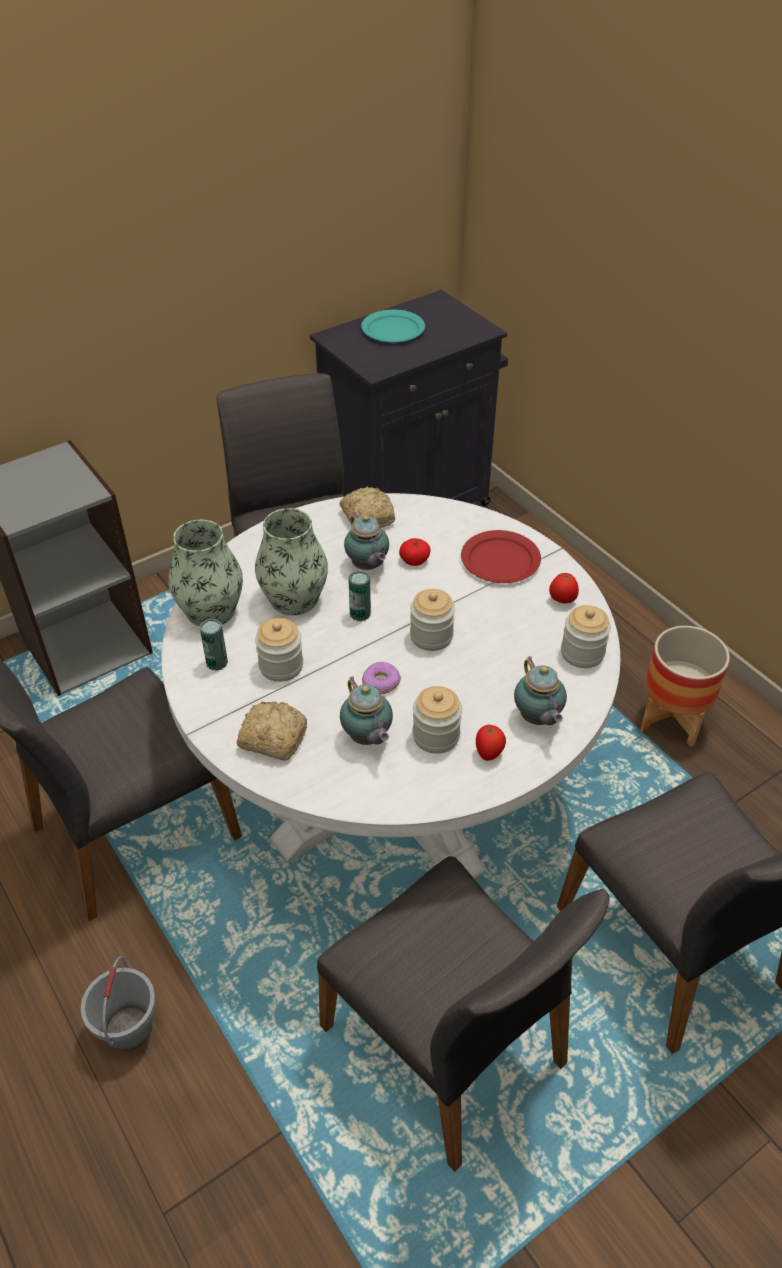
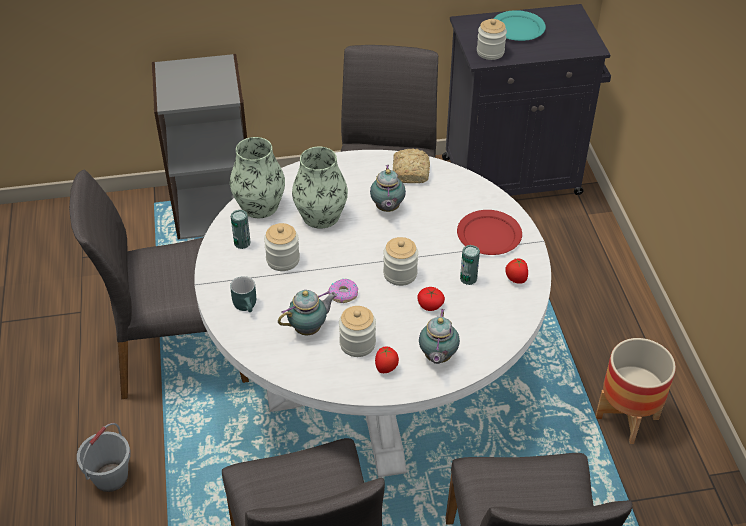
camera: 25 degrees right, 0 degrees up
bread [237,701,307,761] -> turquoise mug [230,276,256,312]
teapot [340,677,393,745] -> teapot turned 120 degrees counterclockwise [278,290,337,335]
can [348,571,371,621] -> can moved to [460,245,480,285]
tomato [399,538,431,566] -> tomato moved to [417,287,445,311]
jar [561,605,611,668] -> jar moved to [477,19,507,60]

